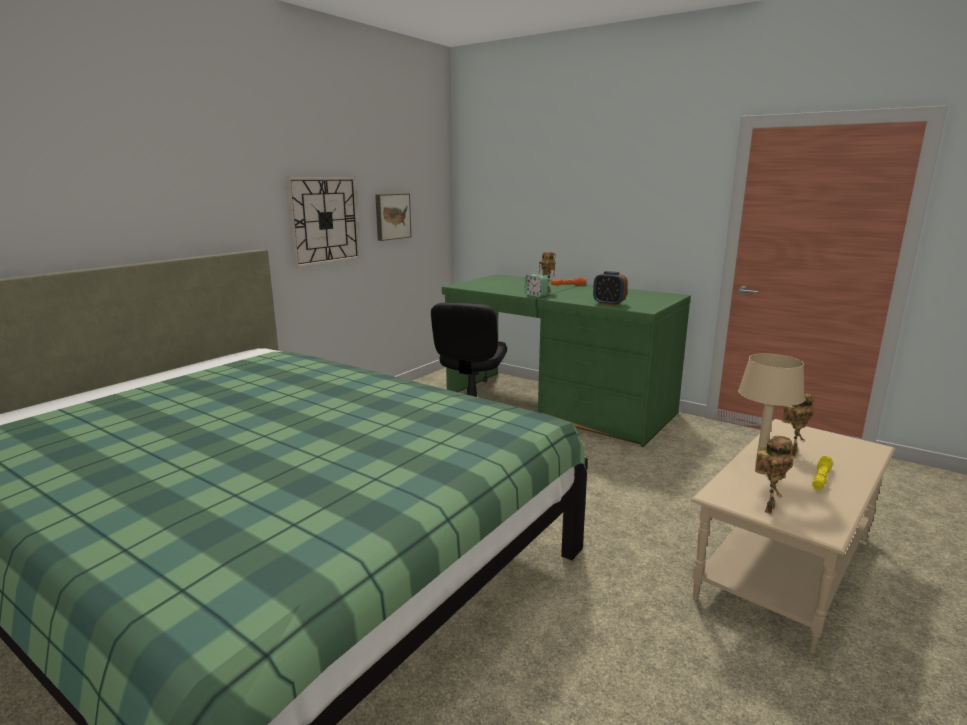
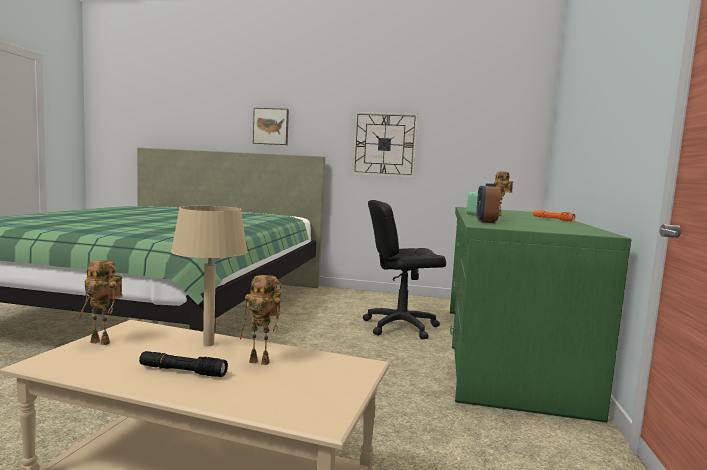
camera: 65 degrees right, 10 degrees down
picture [375,194,411,241] -> picture moved to [253,108,289,145]
yellow flashlight [812,456,833,490] -> black flashlight [139,351,228,377]

